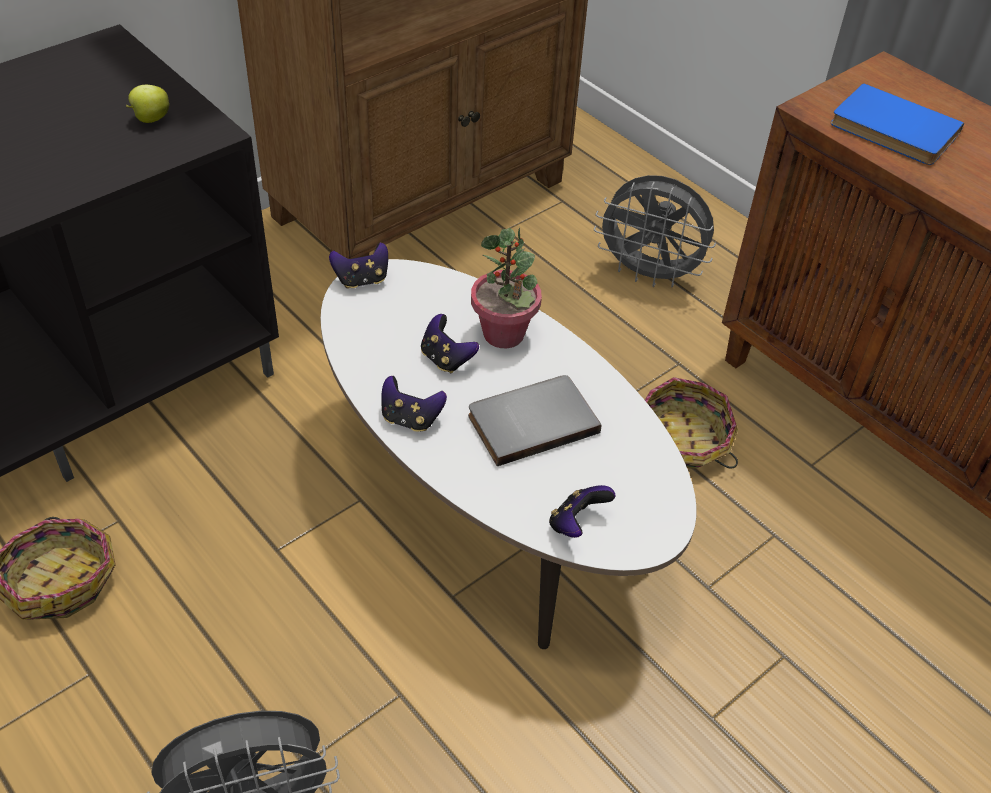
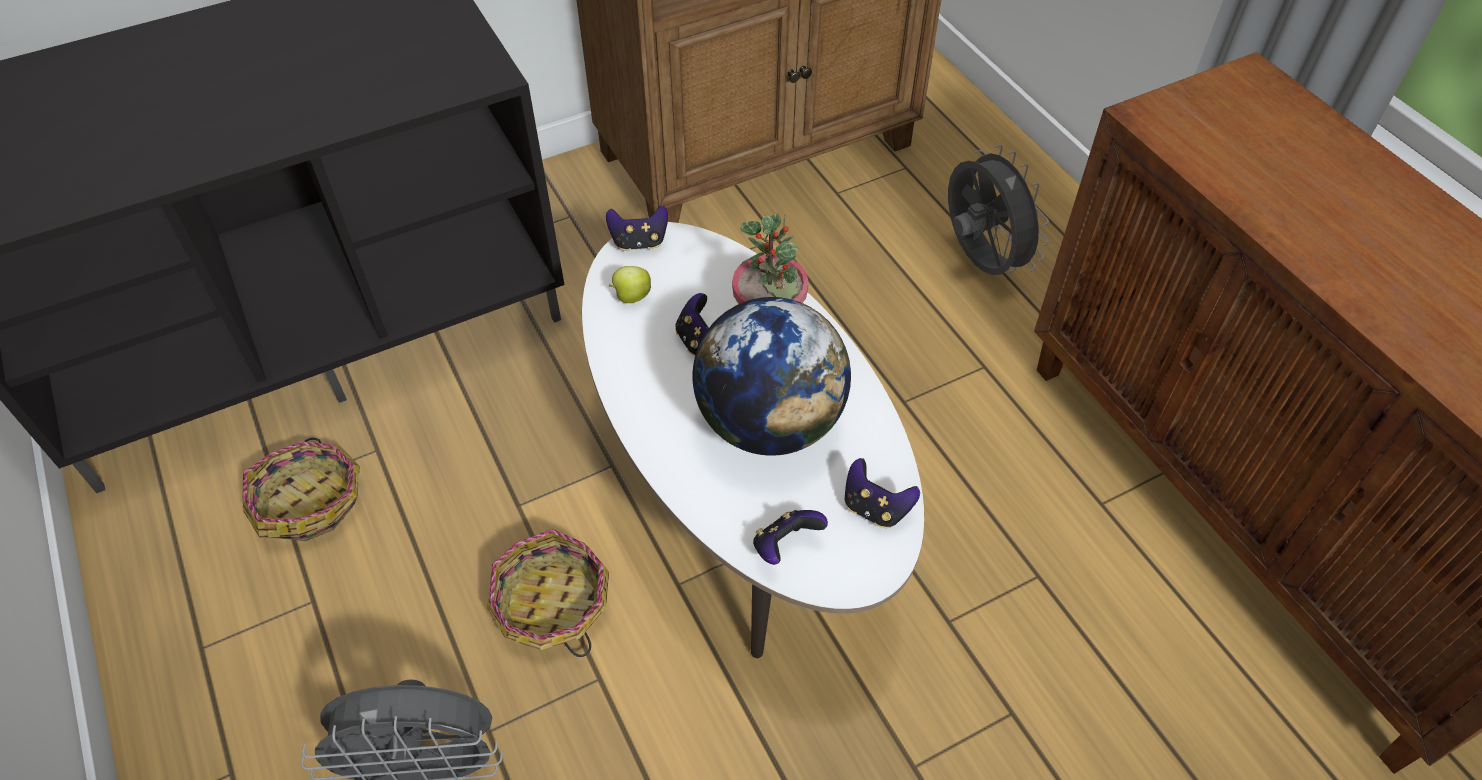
camera: 15 degrees right, 5 degrees up
apple [126,85,169,123] -> apple moved to [608,266,651,303]
game controller [381,376,447,432] -> game controller moved to [845,458,920,528]
grey book [468,375,601,466] -> globe [692,297,851,456]
grey fan [594,175,716,287] -> grey fan turned 150 degrees counterclockwise [948,144,1049,275]
basket [645,377,738,469] -> basket moved to [487,529,609,657]
blue book [831,83,964,165] -> none

